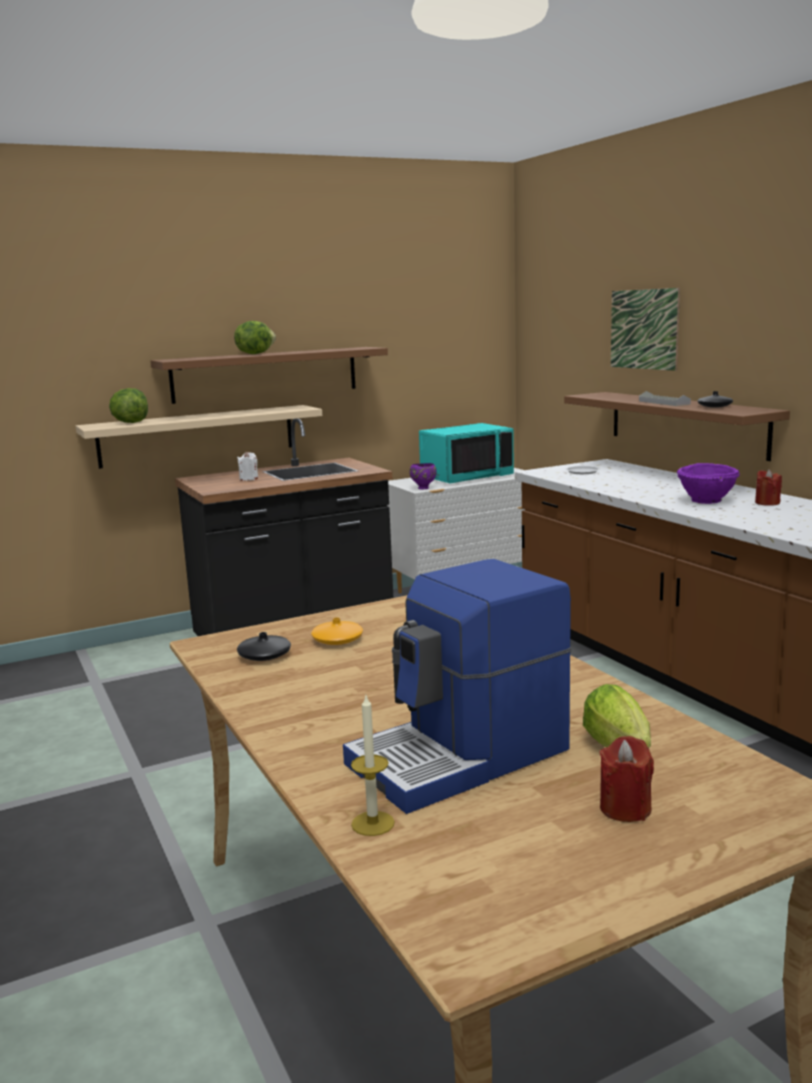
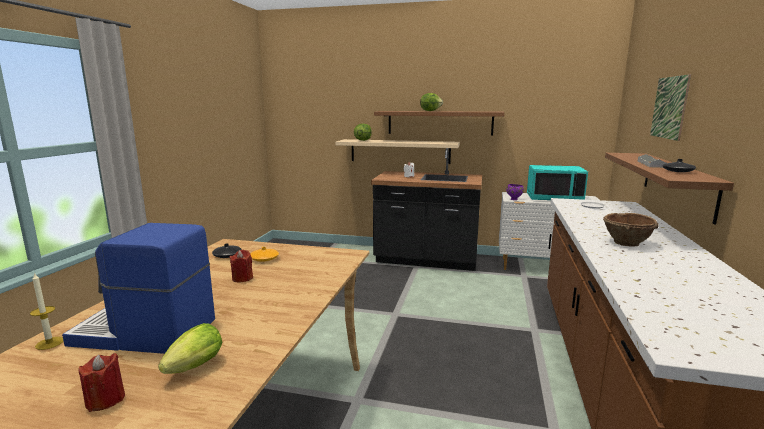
camera: 40 degrees right, 0 degrees up
purple bowl [677,463,740,504] -> brown bowl [603,213,658,247]
red candle [755,469,782,506] -> red candle moved to [230,250,253,282]

